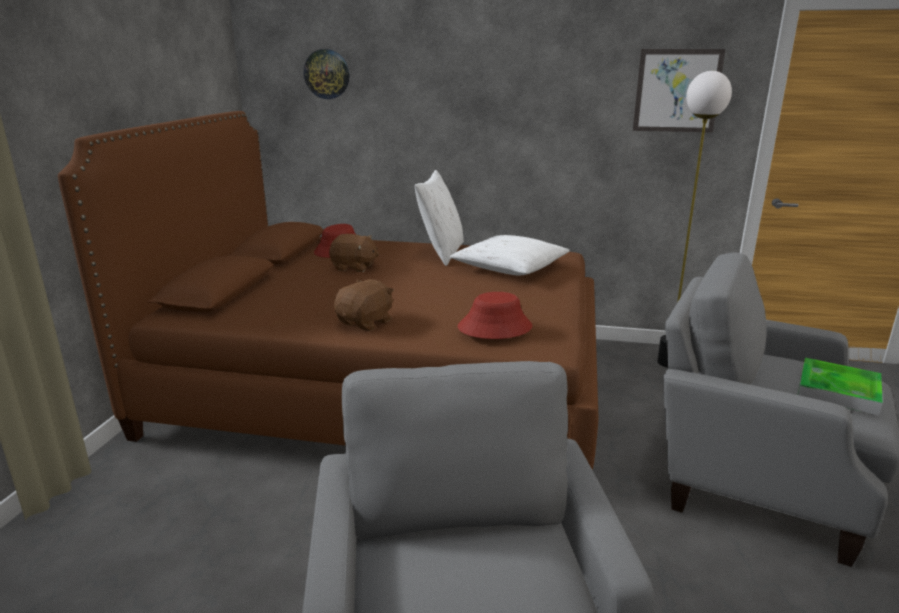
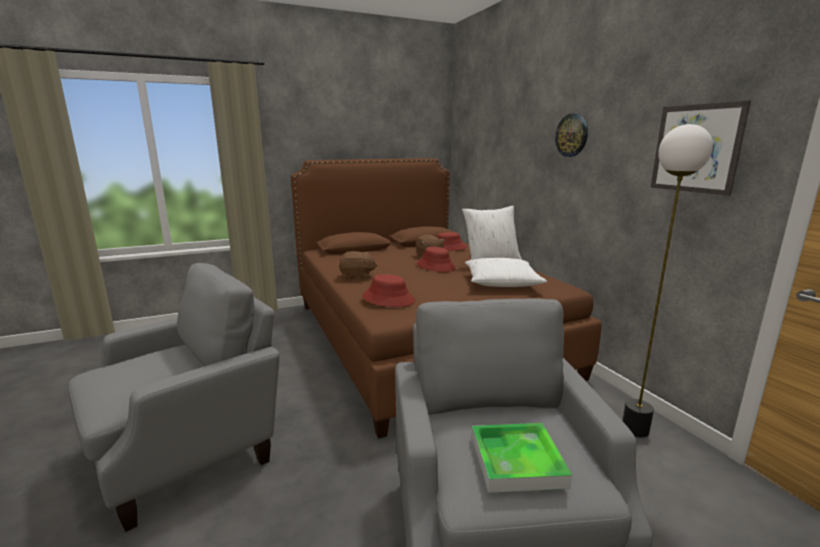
camera: 55 degrees right, 5 degrees down
wall clock [304,49,349,99] -> wall clock moved to [555,114,588,157]
none -> red hat [417,247,456,272]

